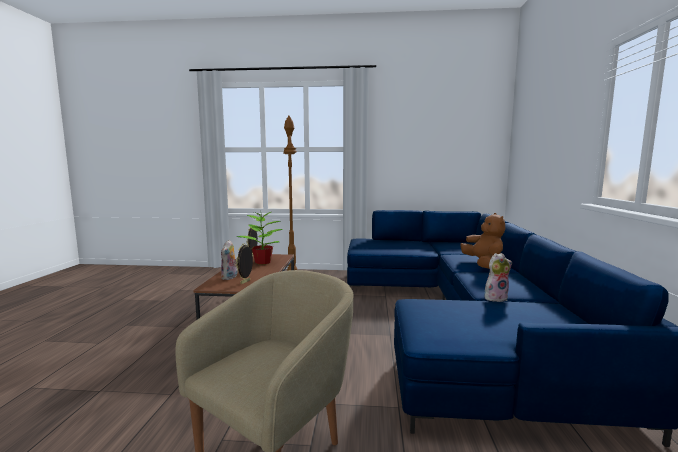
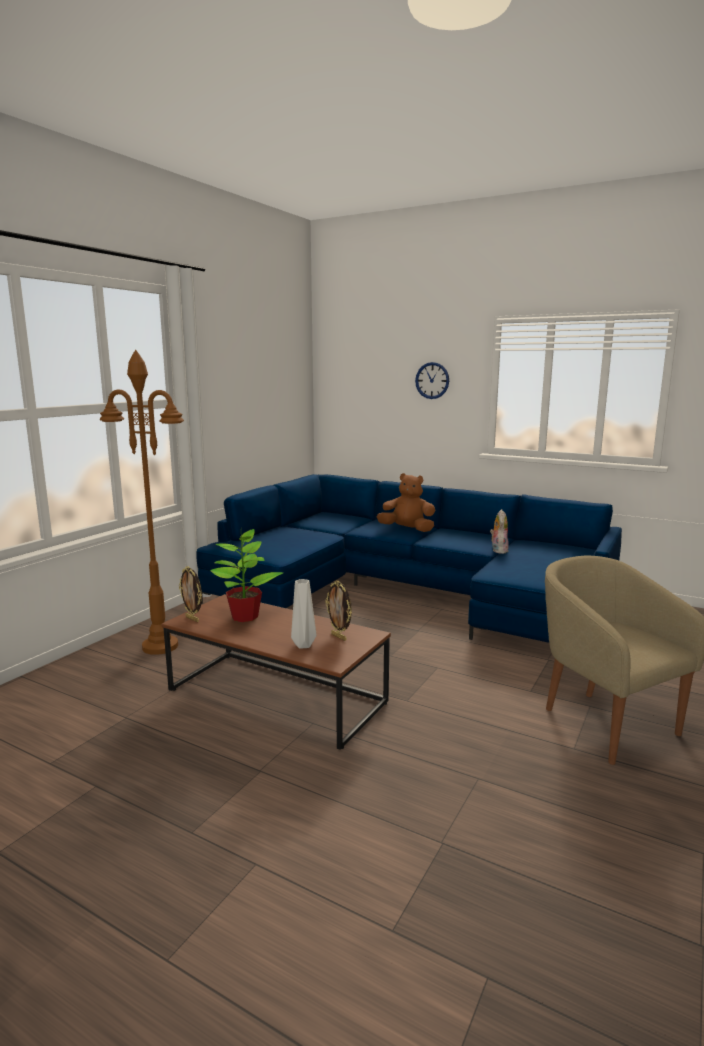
camera: 65 degrees left, 5 degrees up
plush toy [221,240,237,280] -> grey vase [291,579,316,649]
none -> wall clock [415,362,449,399]

